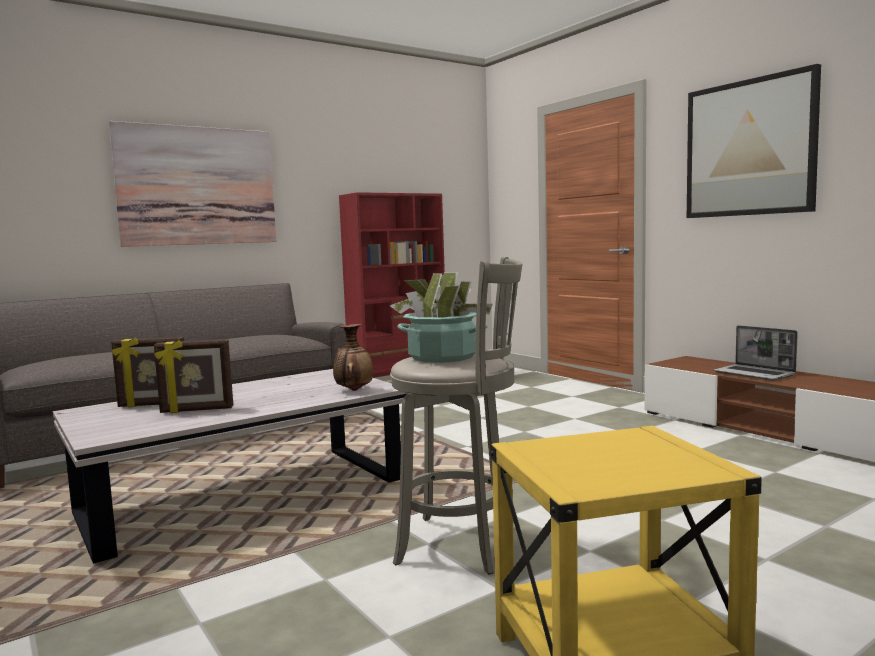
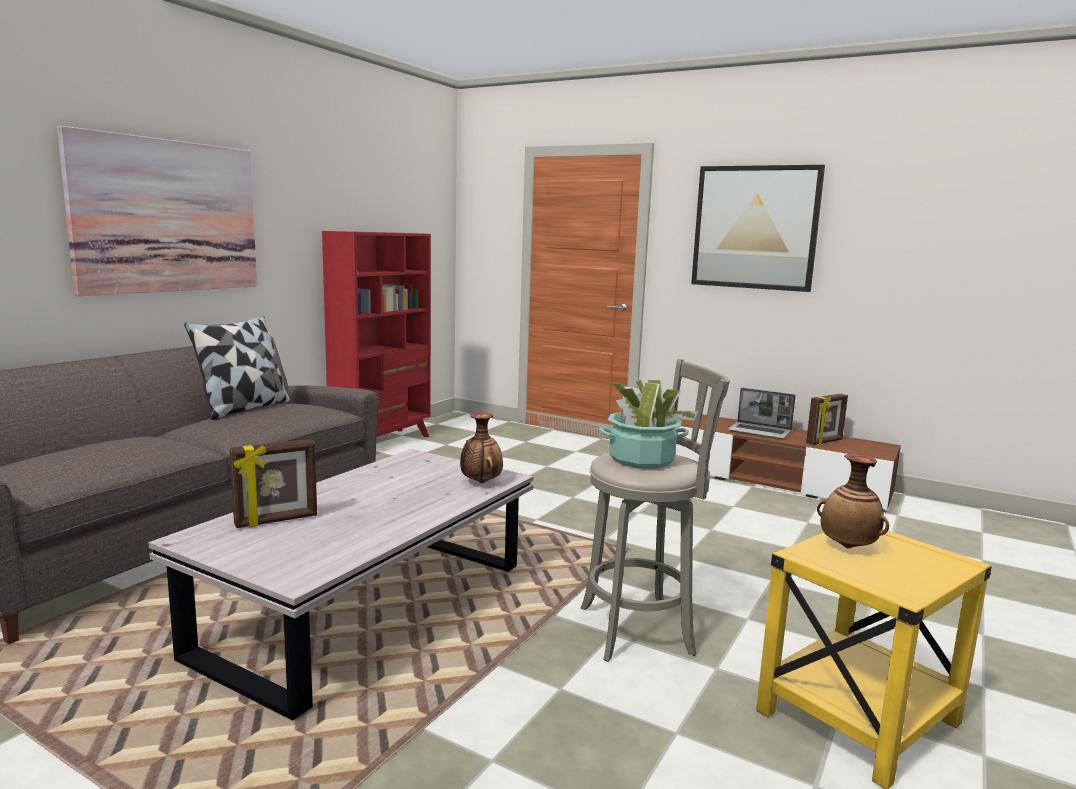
camera: 25 degrees left, 5 degrees up
picture frame [154,339,233,413] -> picture frame moved to [806,394,848,445]
none -> pillow [184,316,290,420]
none -> vase [817,454,889,548]

